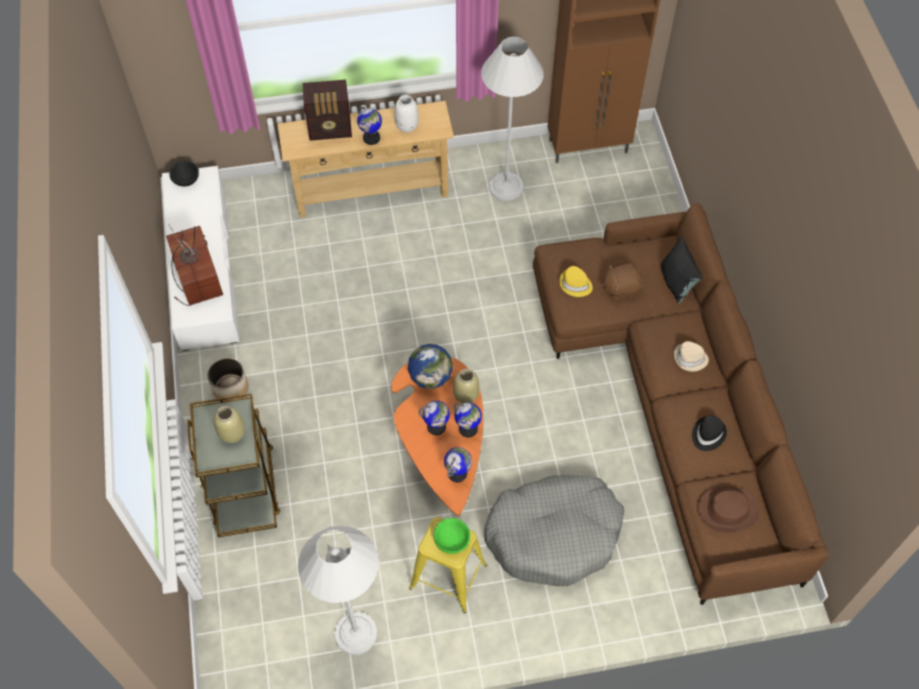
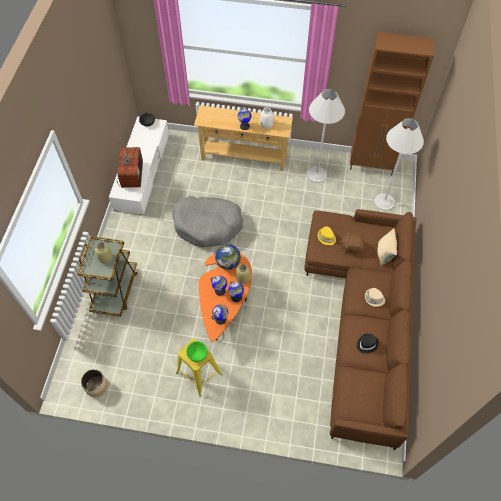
camera: 20 degrees right, 0 degrees up
planter [207,358,248,402] -> planter moved to [81,369,108,397]
white floor lamp [298,526,379,655] -> white floor lamp moved to [374,118,424,211]
radio [302,80,352,141] -> none
grey dog bed [484,475,624,586] -> grey dog bed moved to [173,196,243,247]
black pillow [661,236,703,304] -> beige pillow [377,228,397,266]
brown hat [698,486,759,533] -> none

